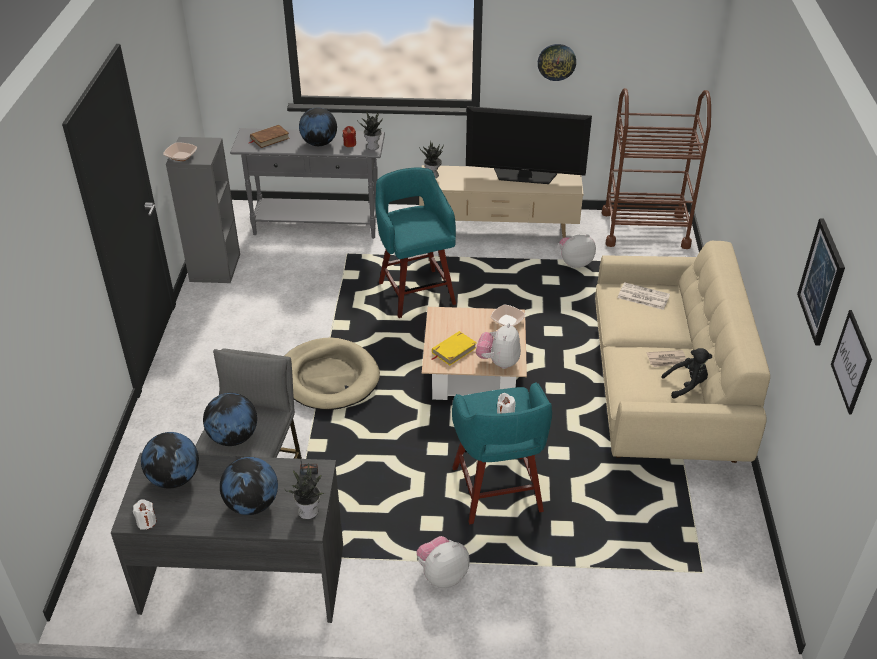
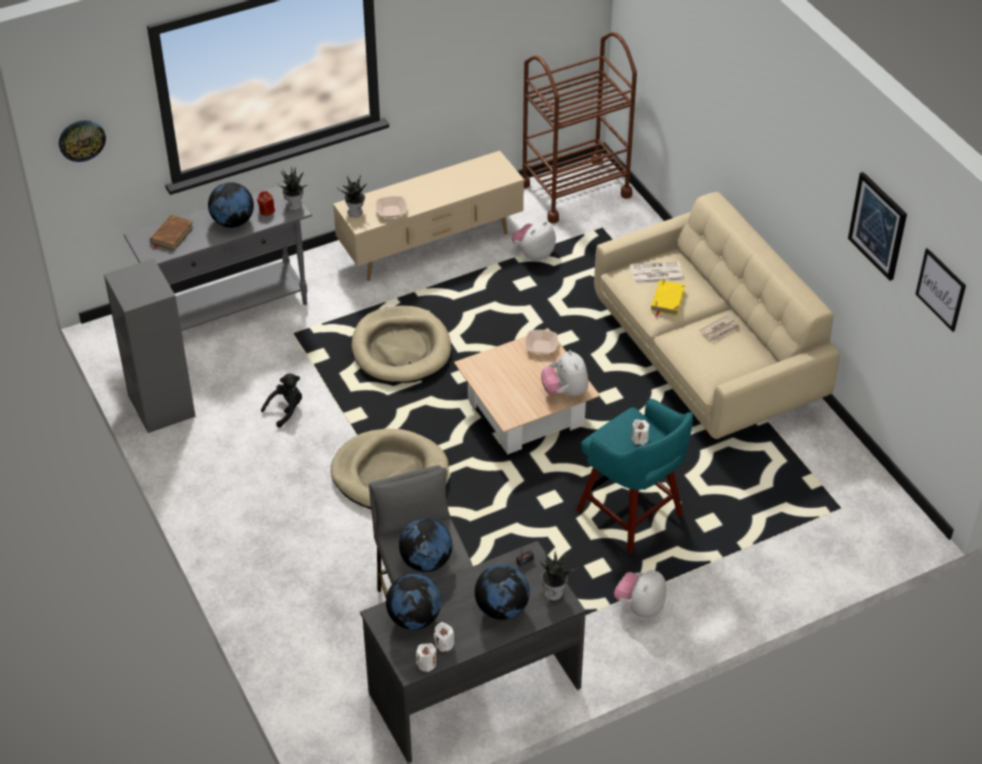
camera: 30 degrees left, 5 degrees up
bowl [163,142,197,161] -> bowl moved to [376,196,407,217]
turquoise stool [375,167,456,318] -> beige dog bed [352,306,451,383]
yellow book [432,331,477,365] -> yellow book moved to [651,280,685,317]
television [466,106,592,184] -> none
wall clock [538,44,576,81] -> wall clock moved to [59,120,106,162]
black plush toy [661,348,712,399] -> black plush toy moved to [261,373,302,427]
none -> white candle [434,622,454,652]

